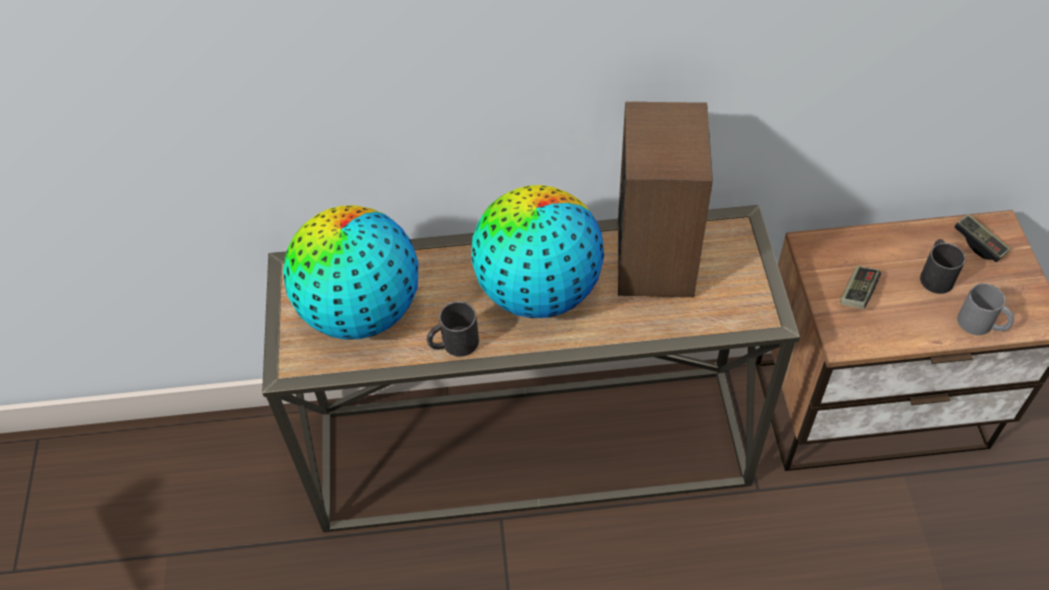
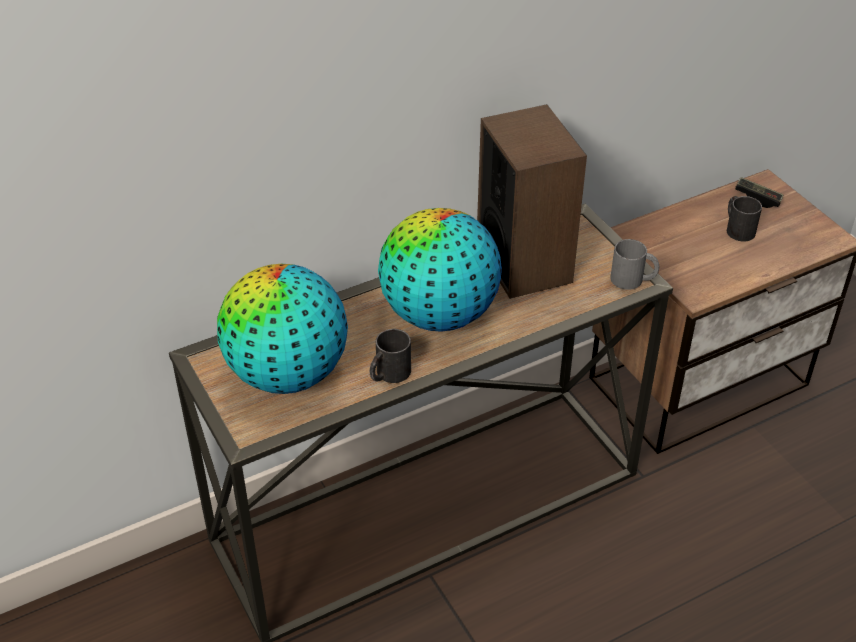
camera: 25 degrees left, 10 degrees down
game controller [841,266,881,309] -> none
grey mug [957,283,1014,335] -> grey mug moved to [610,239,659,290]

